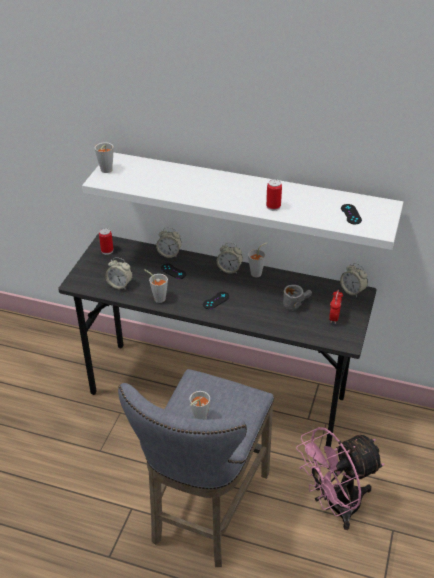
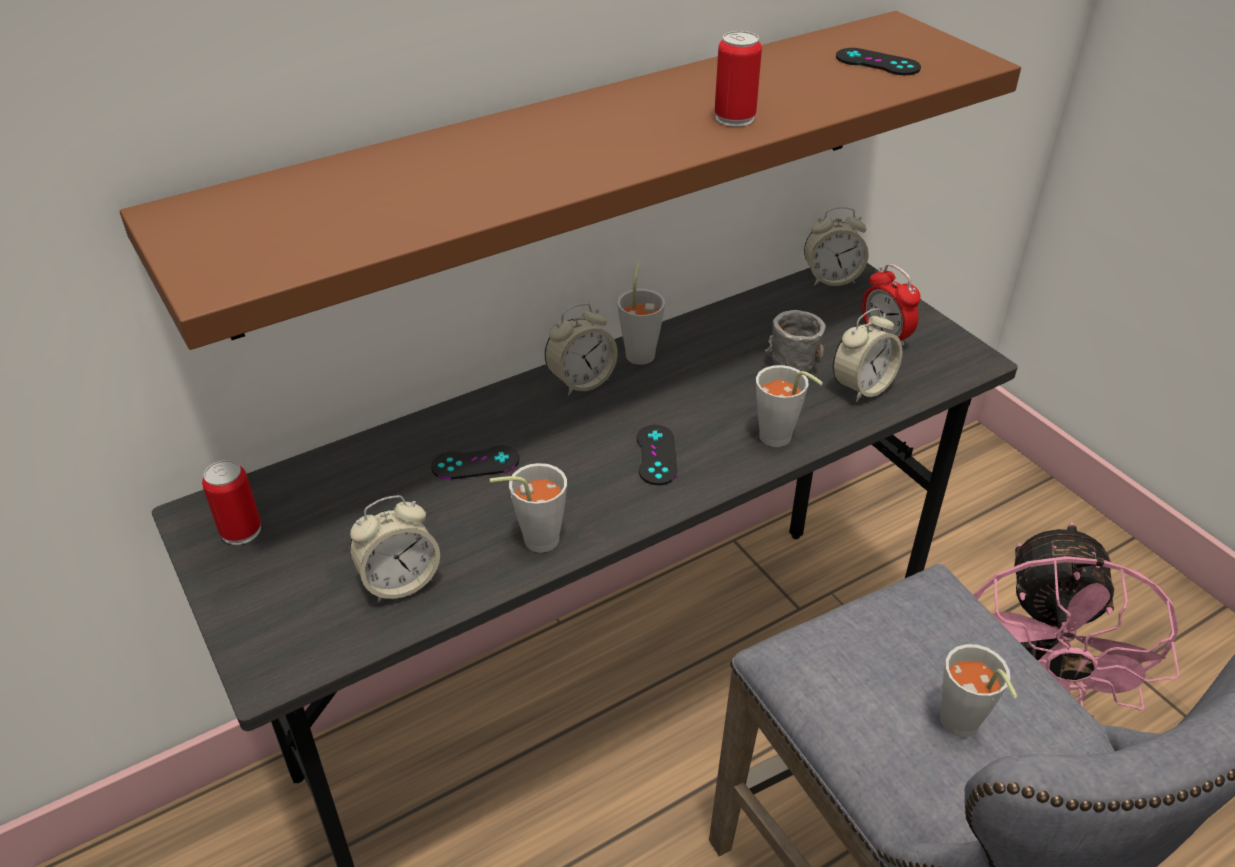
camera: 50 degrees left, 0 degrees up
white shelf [82,152,403,250] -> brown shelf [120,11,1021,350]
grey cup [95,142,113,173] -> grey cup moved to [756,365,823,447]
alarm clock [156,227,182,258] -> alarm clock moved to [832,308,902,402]

